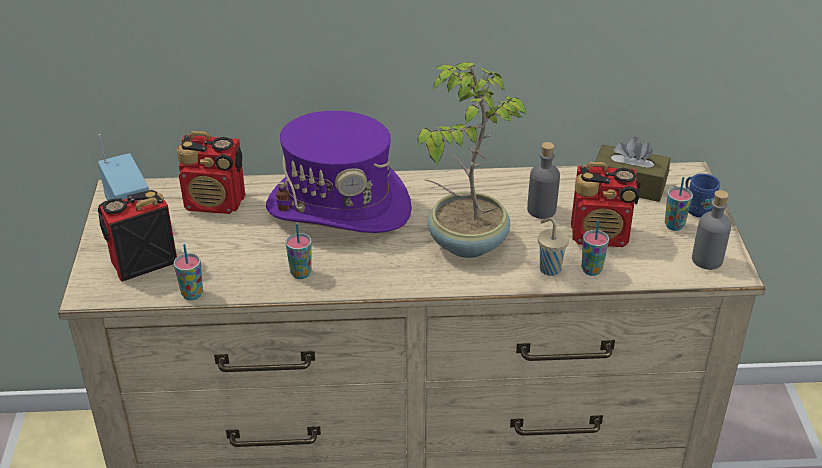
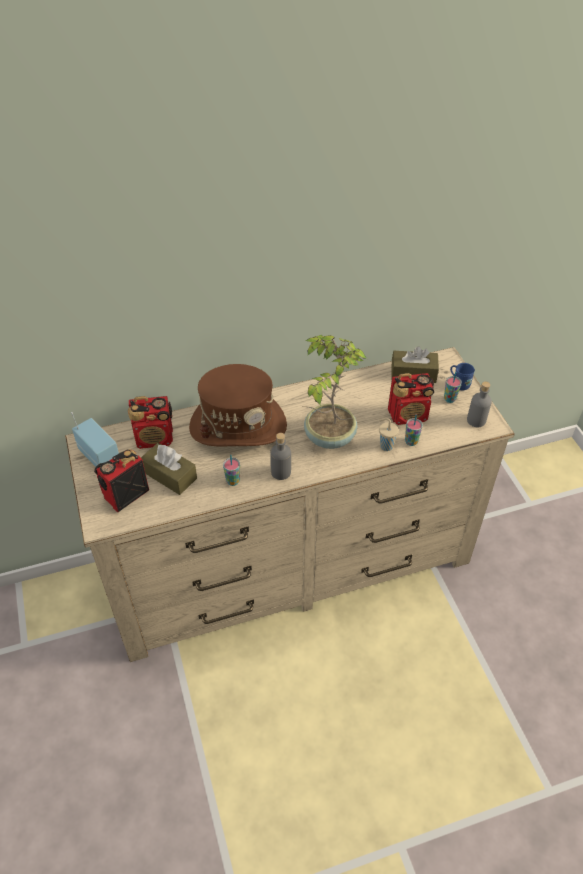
camera: 15 degrees left, 10 degrees up
cup [174,244,203,300] -> none
purple hat [266,111,412,233] -> brown hat [189,364,287,446]
grey bottle [527,142,560,219] -> grey bottle moved to [270,433,291,480]
none -> brown tissue box [141,443,197,495]

